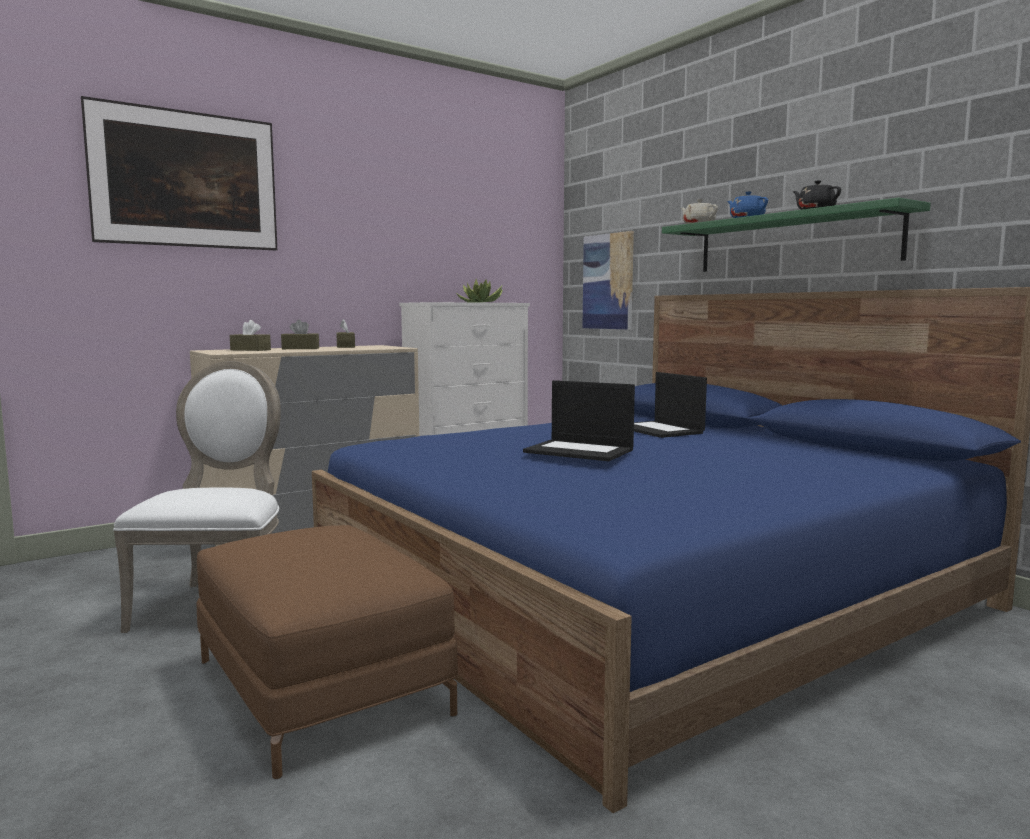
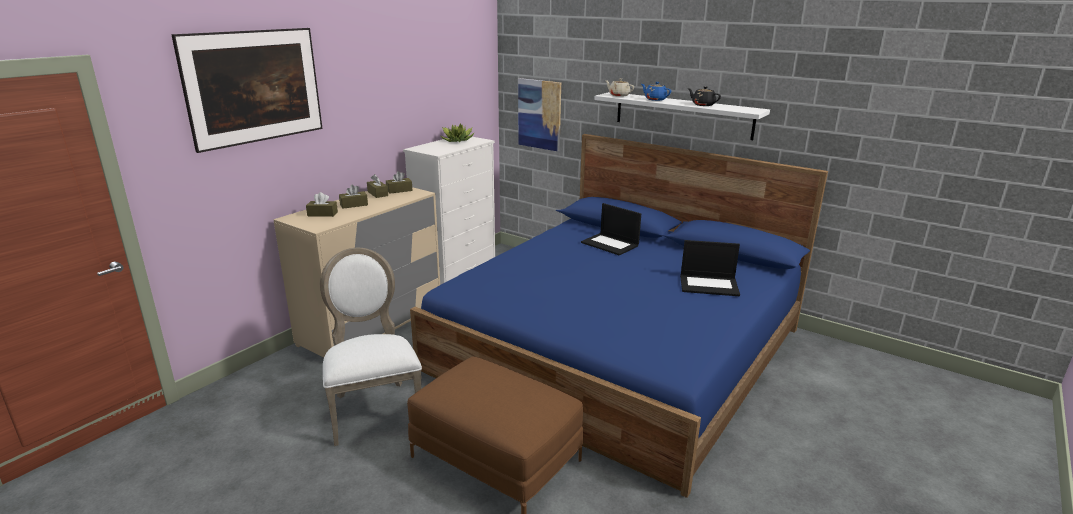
camera: 20 degrees left, 15 degrees up
laptop [523,380,635,461] -> laptop moved to [680,240,740,296]
green shelf [662,198,931,272] -> white shelf [594,92,770,140]
none -> brown tissue box [386,171,412,194]

